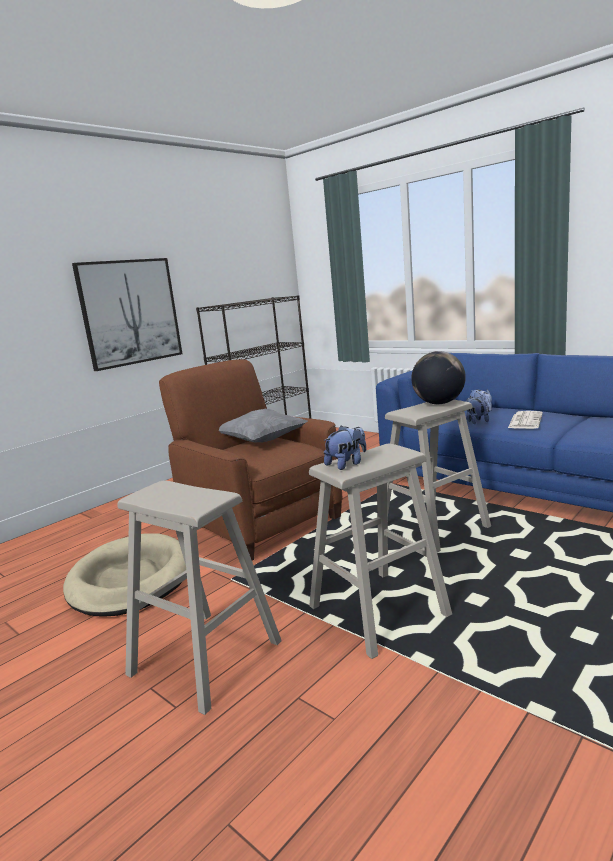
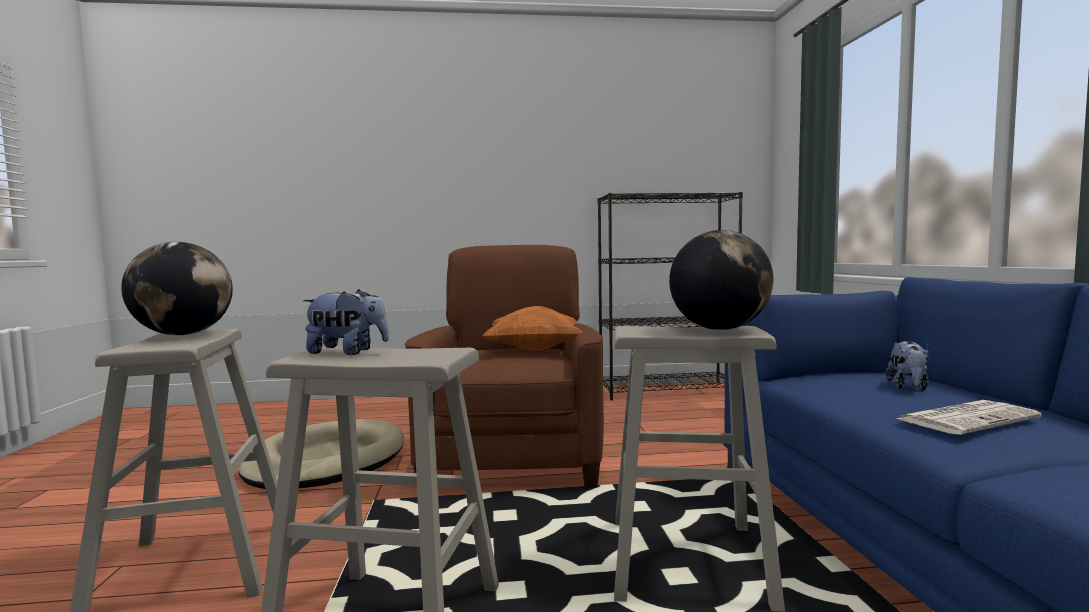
camera: 40 degrees right, 10 degrees down
picture [72,258,182,371] -> none
grey pillow [219,409,308,443] -> orange pillow [482,306,583,351]
plush toy [466,396,489,424] -> none
none -> globe [121,242,233,335]

